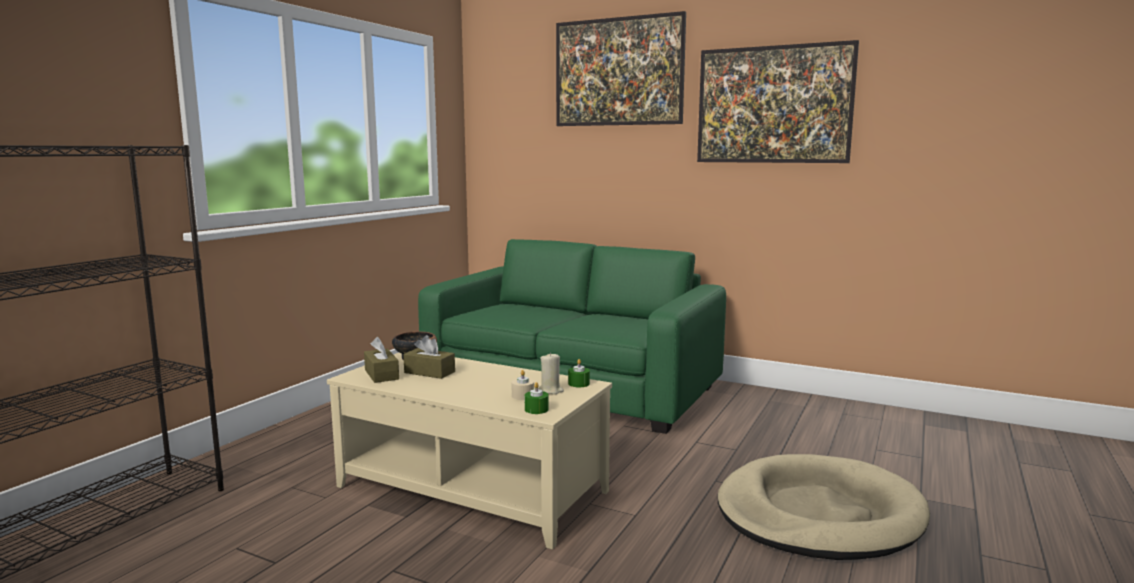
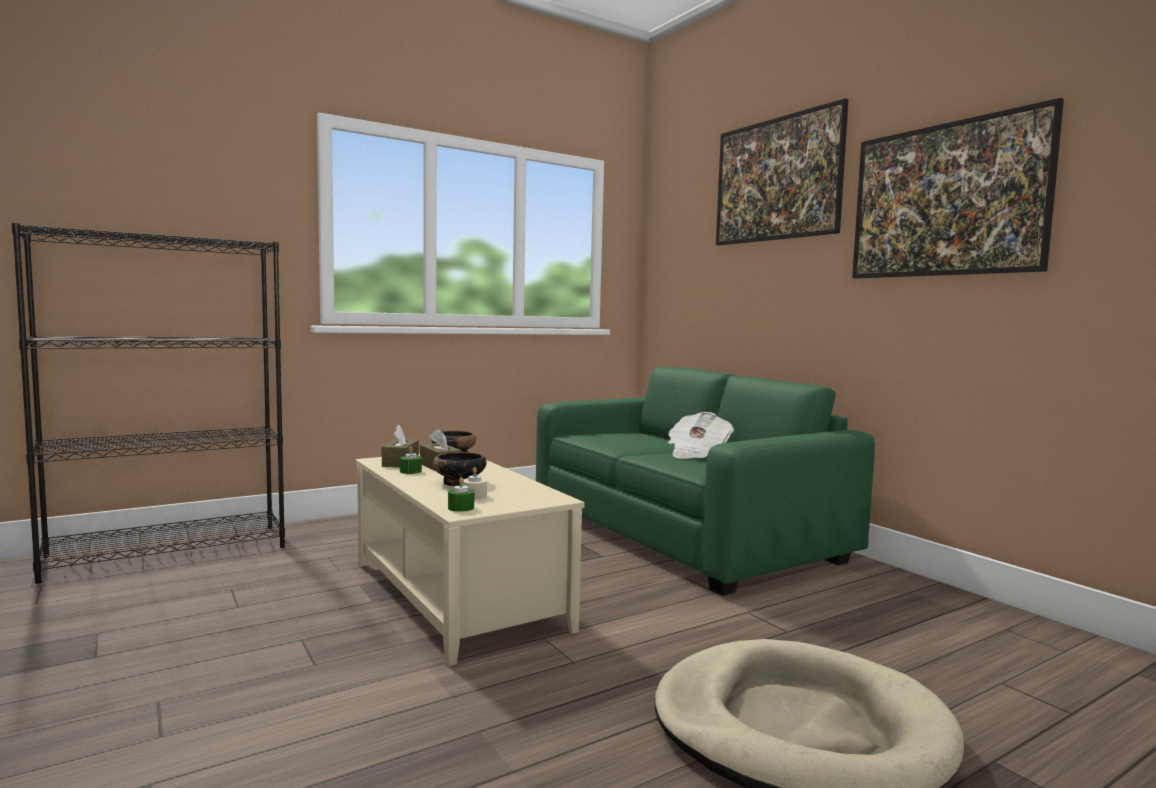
camera: 30 degrees right, 5 degrees down
beige candle [539,352,564,394] -> none
green candle [568,359,590,387] -> green candle moved to [400,446,422,474]
none -> bowl [433,452,487,486]
none -> newspaper [668,412,734,459]

